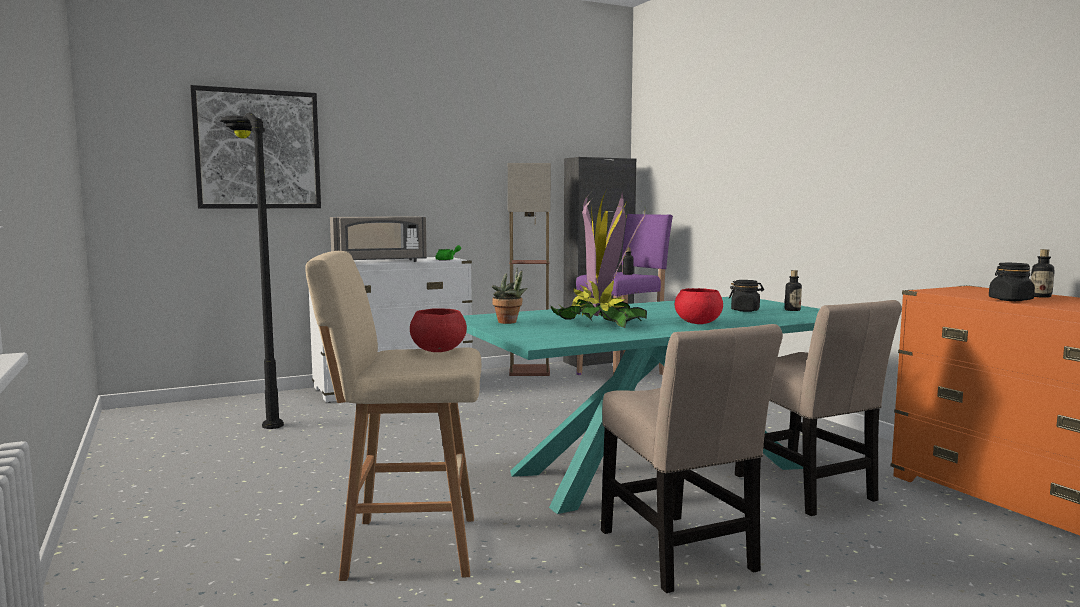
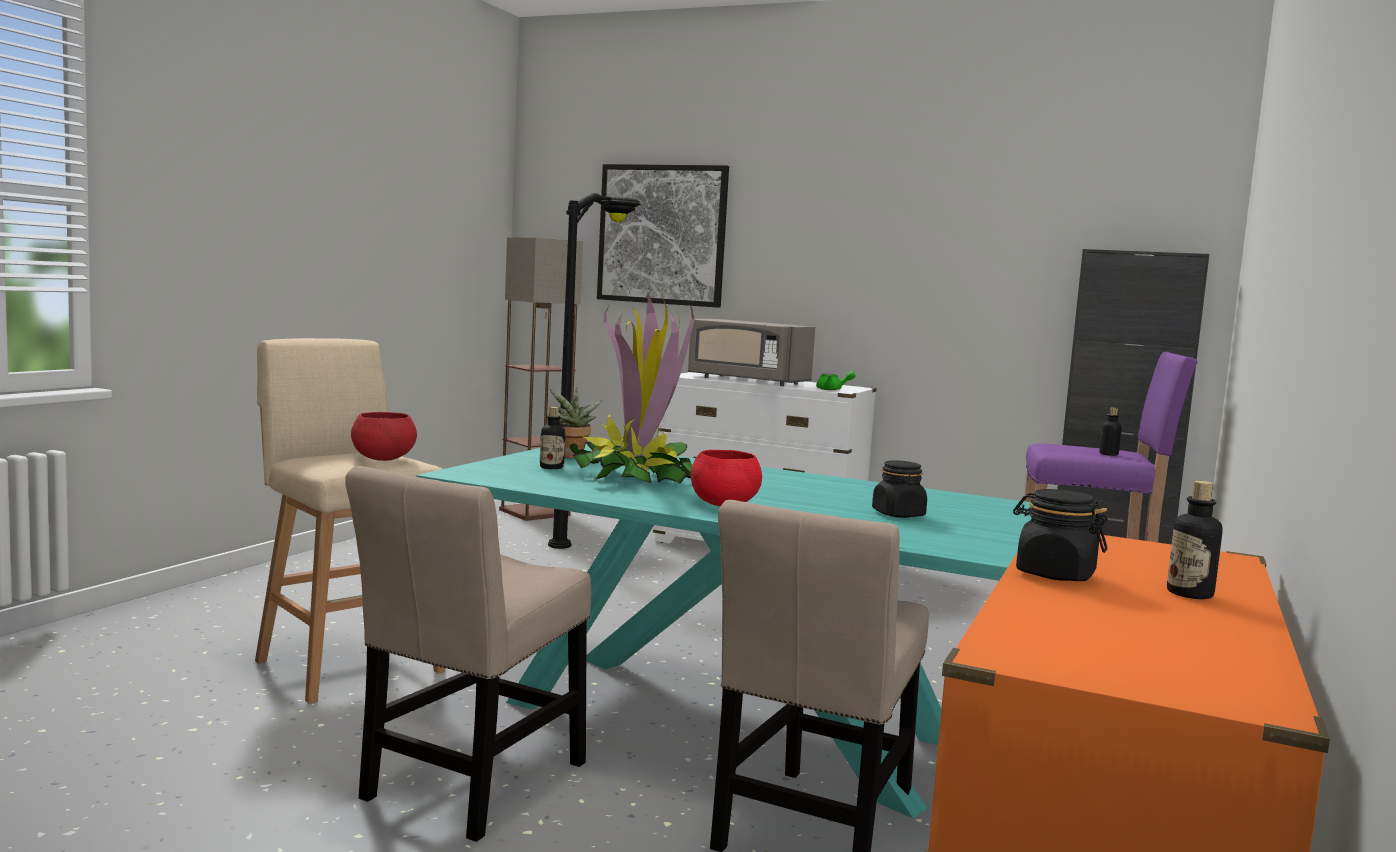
camera: 50 degrees right, 0 degrees up
floor lamp [508,163,551,376] -> floor lamp moved to [499,237,583,521]
bottle [785,270,802,311] -> bottle moved to [540,407,565,469]

